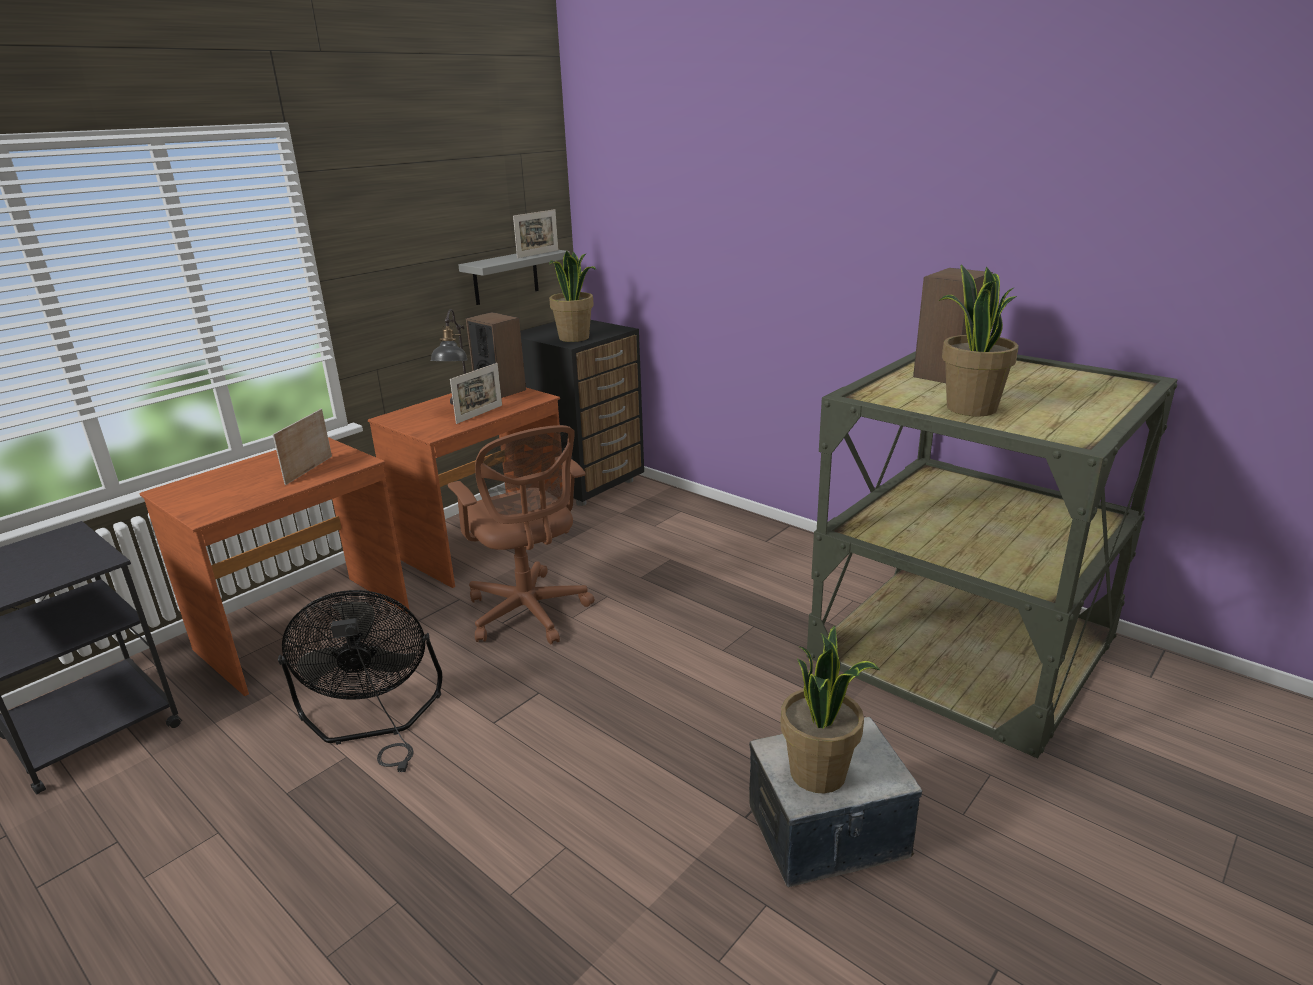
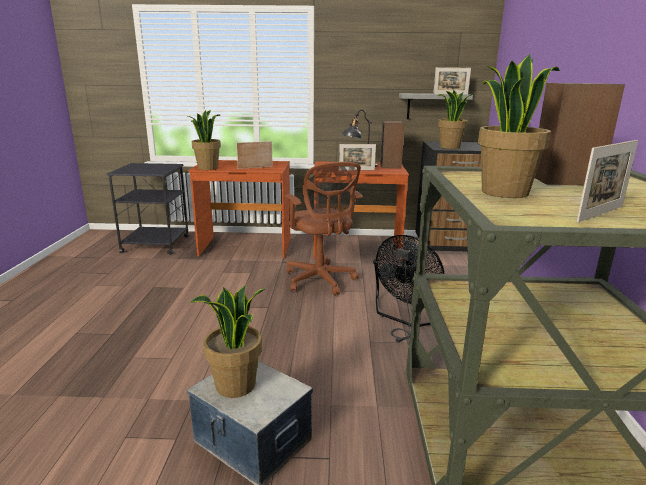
camera: 50 degrees right, 5 degrees down
black fan [278,590,442,772] -> black fan moved to [373,235,444,343]
brown office chair [448,425,595,645] -> brown office chair turned 45 degrees counterclockwise [285,162,363,296]
none -> potted plant [188,110,221,170]
none -> picture frame [576,140,638,223]

